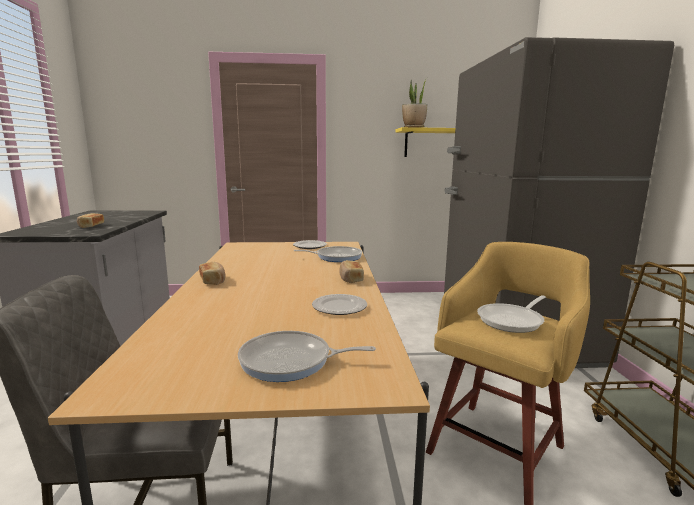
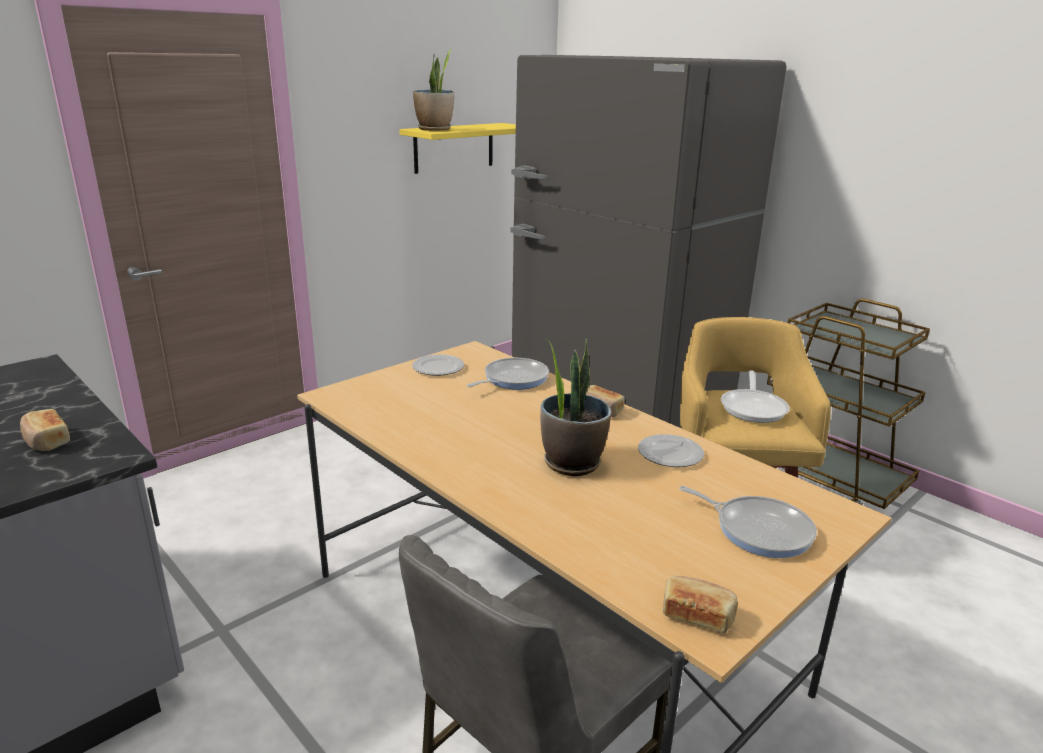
camera: 40 degrees left, 10 degrees up
bread [199,262,225,285] -> bread moved to [663,576,738,633]
frying pan [238,331,376,382] -> frying pan turned 105 degrees counterclockwise [679,486,817,558]
none -> potted plant [540,338,612,476]

